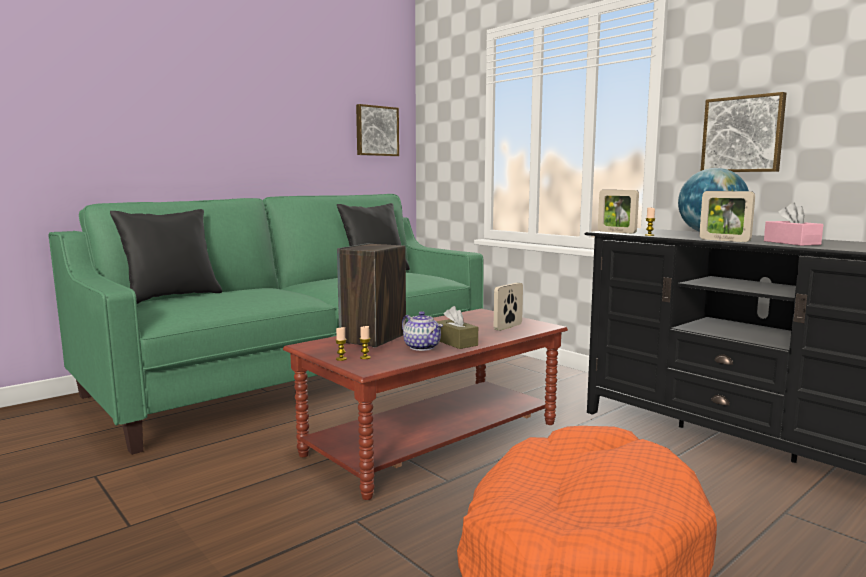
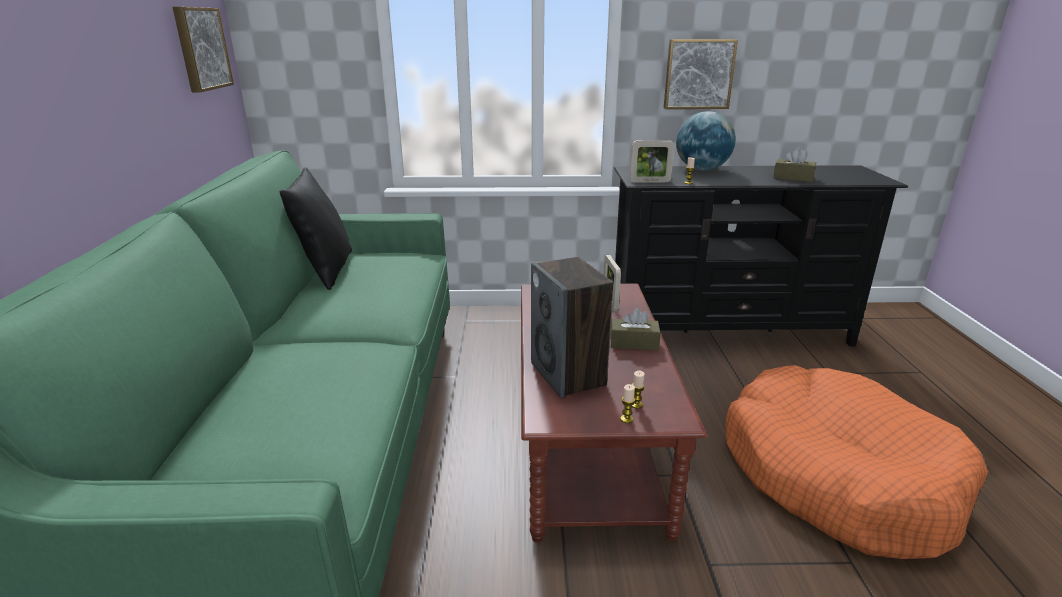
camera: 50 degrees left, 15 degrees up
black pillow [110,209,222,304] -> none
teapot [402,311,443,351] -> none
picture frame [699,191,755,242] -> none
pink tissue box [764,203,823,246] -> brown tissue box [773,147,816,182]

